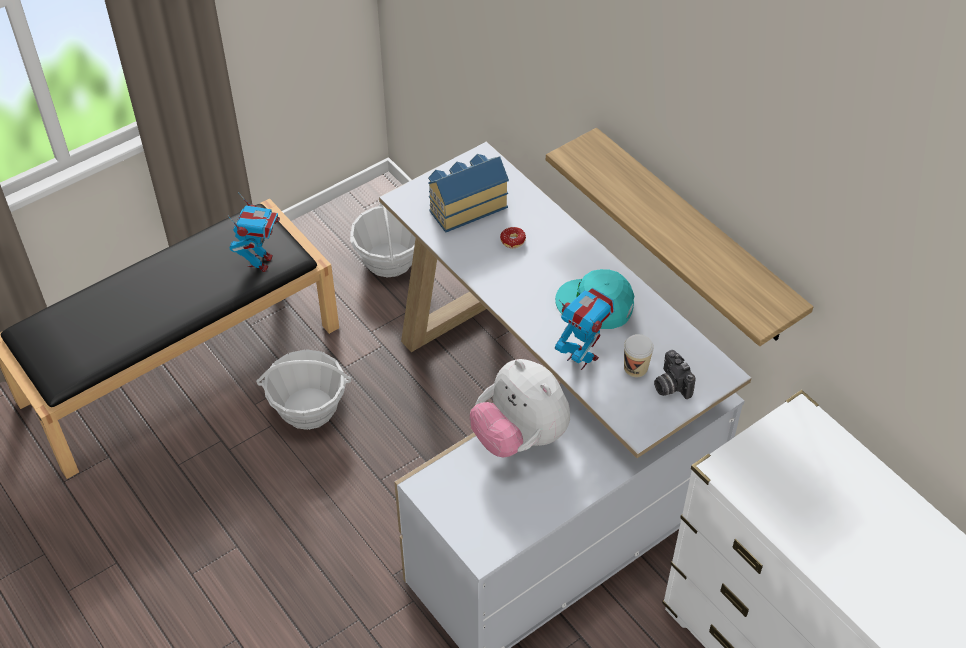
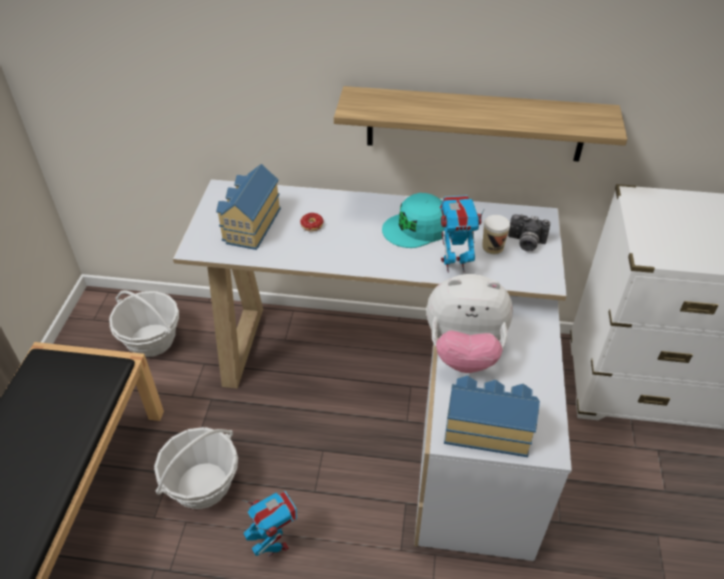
camera: 45 degrees left, 5 degrees down
toy robot [227,192,280,272] -> toy robot moved to [242,491,297,556]
none -> toy house [444,375,540,457]

